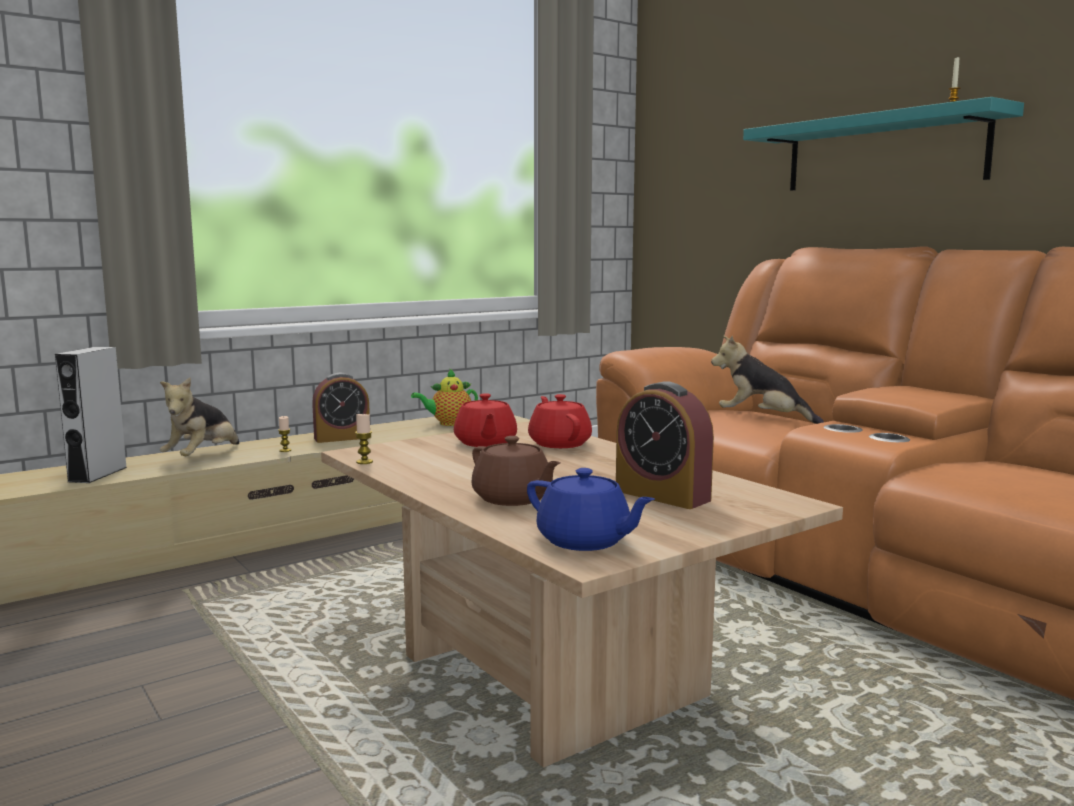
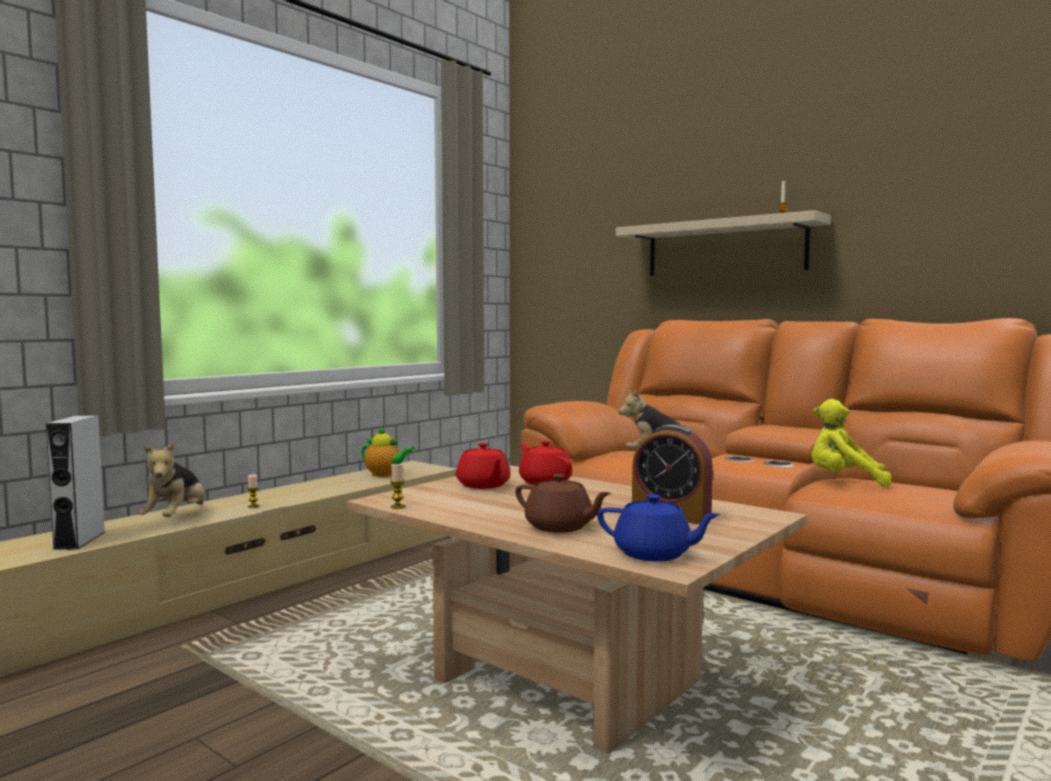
camera: 15 degrees left, 5 degrees down
alarm clock [312,373,370,443] -> none
teapot [411,368,478,426] -> teapot turned 120 degrees counterclockwise [361,426,415,477]
turquoise shelf [743,97,1024,191] -> beige shelf [616,210,831,276]
none -> yellow plush toy [811,399,892,487]

